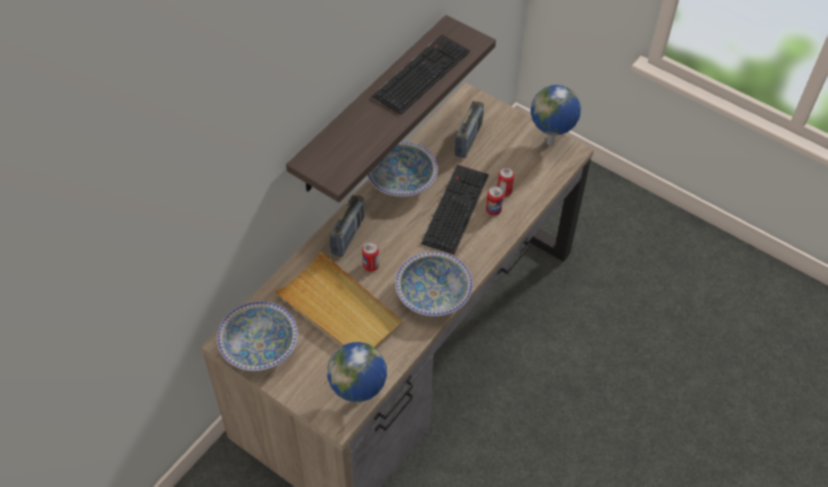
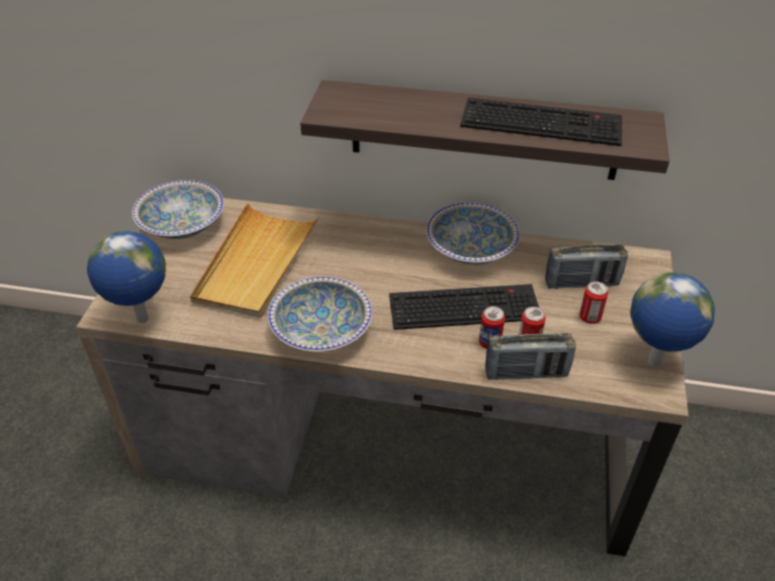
camera: 65 degrees right, 10 degrees down
radio [330,195,365,257] -> radio moved to [485,333,576,380]
can [362,242,379,272] -> can moved to [579,281,608,324]

